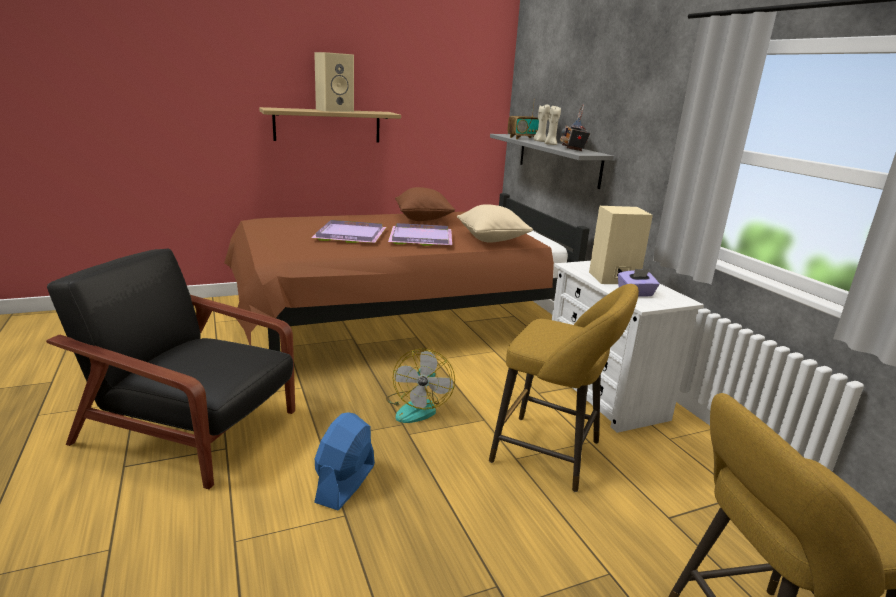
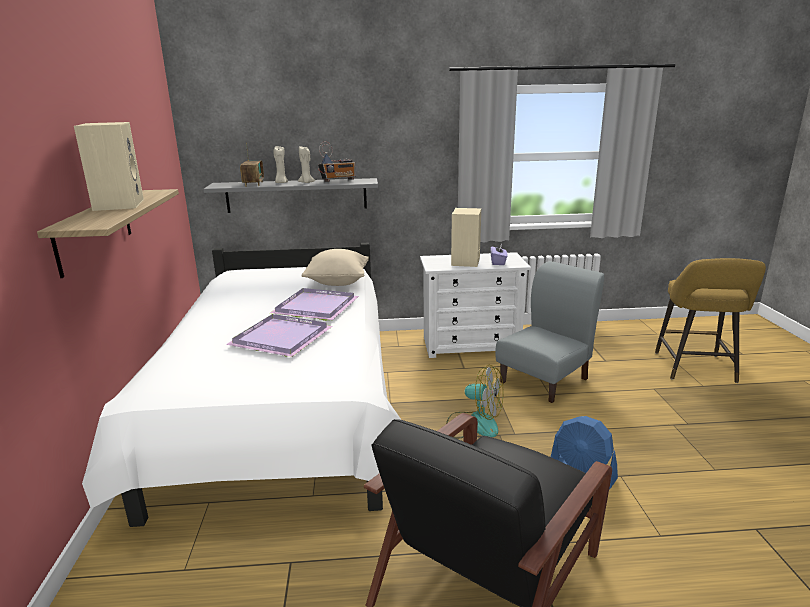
camera: 70 degrees left, 0 degrees up
brown bed [224,193,590,352] -> white bed [82,243,401,527]
brown pillow [395,187,455,221] -> none
yellow stool [489,284,639,492] -> grey chair [495,261,604,403]
radio [560,104,590,151] -> radio turned 45 degrees counterclockwise [318,141,355,182]

